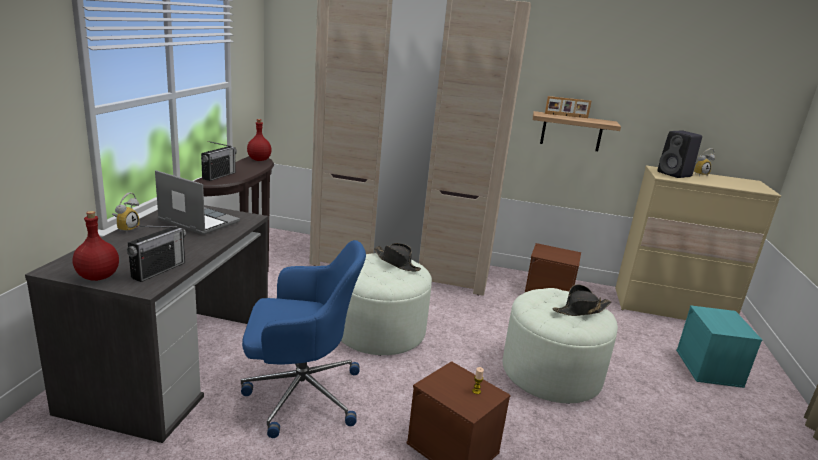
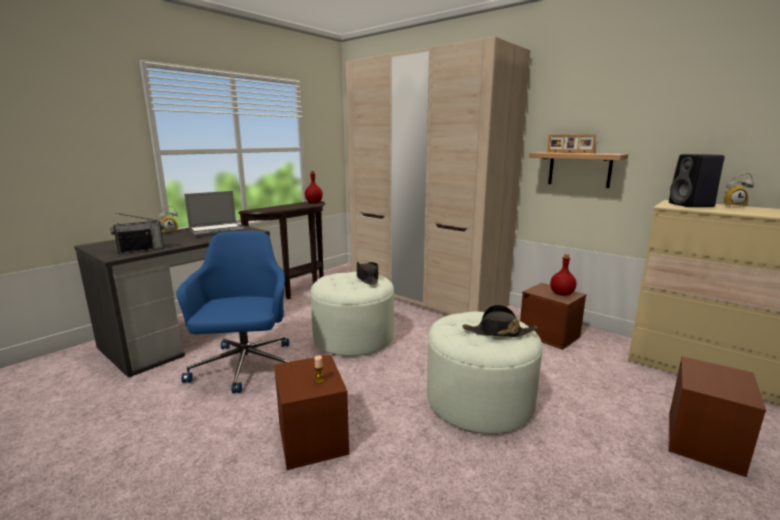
camera: 30 degrees right, 5 degrees down
red bottle [73,211,119,281] -> red bottle moved to [550,254,577,296]
laptop [155,170,240,235] -> laptop turned 90 degrees clockwise [184,191,245,237]
radio [201,141,237,181] -> none
blue office chair [241,240,366,438] -> blue office chair turned 120 degrees counterclockwise [176,231,291,393]
turquoise storage box [676,305,762,388] -> brown storage box [668,356,766,477]

